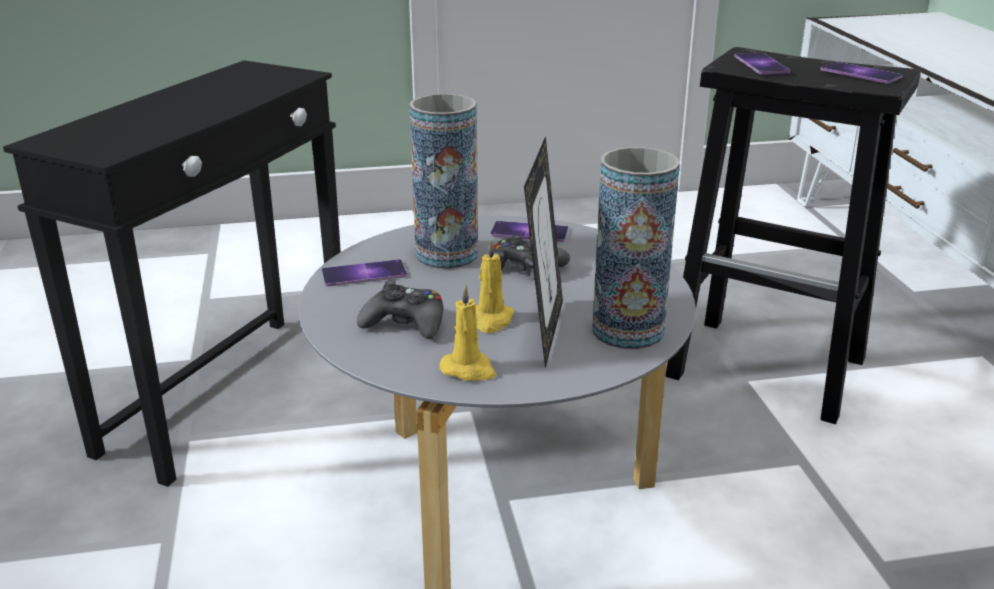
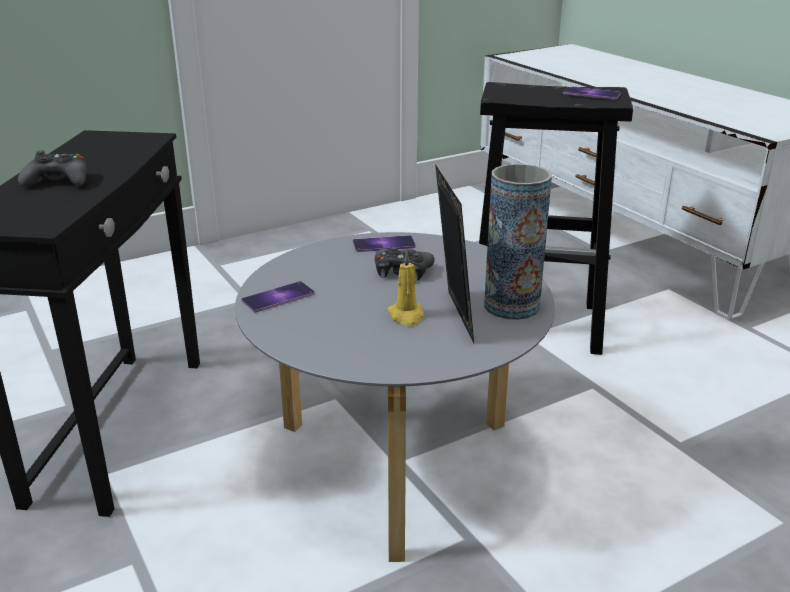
camera: 20 degrees left, 0 degrees up
black game controller [357,280,443,339] -> black game controller moved to [18,150,87,187]
vase [409,94,478,269] -> none
yellow candle [440,284,496,381] -> none
phone [734,53,790,74] -> none

